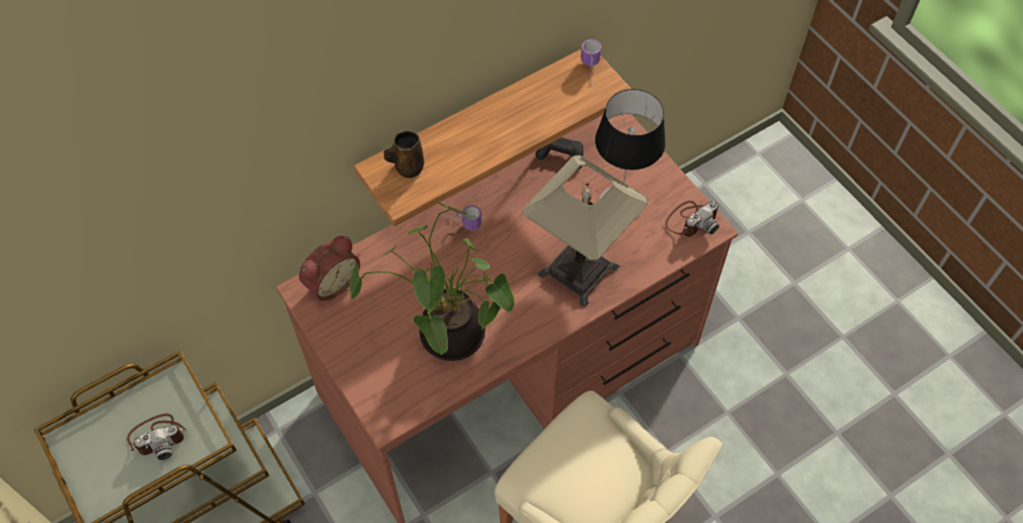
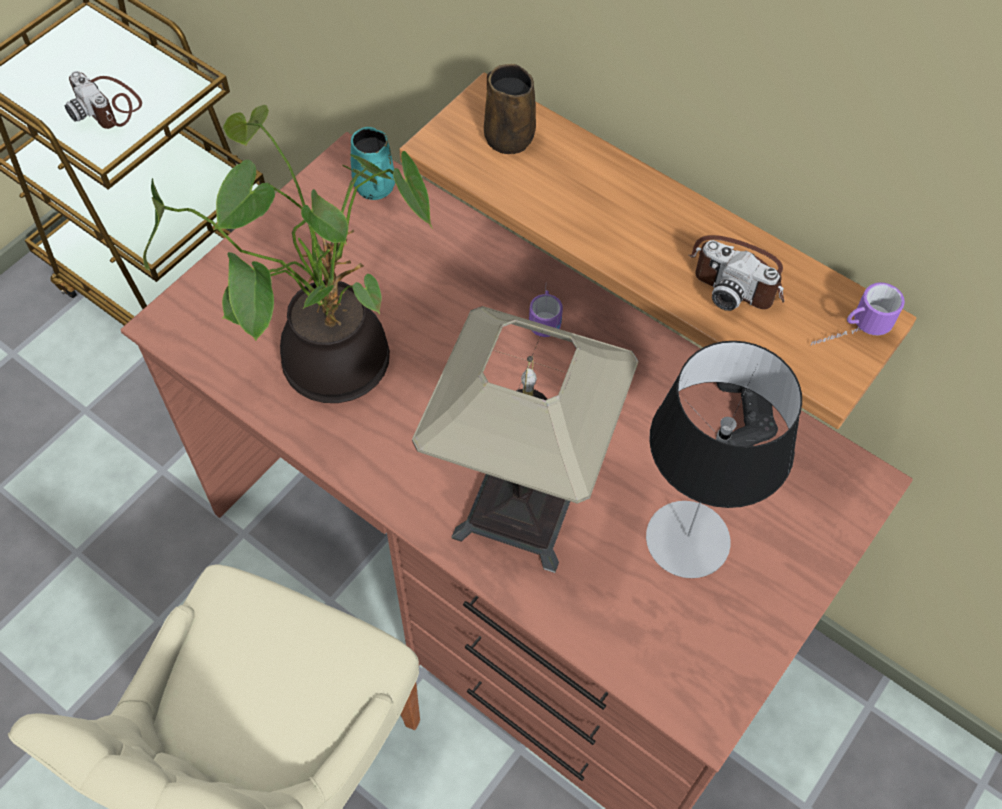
camera: 70 degrees right, 0 degrees up
alarm clock [299,236,360,301] -> turquoise mug [351,127,395,200]
camera [665,201,719,237] -> camera moved to [689,235,784,311]

